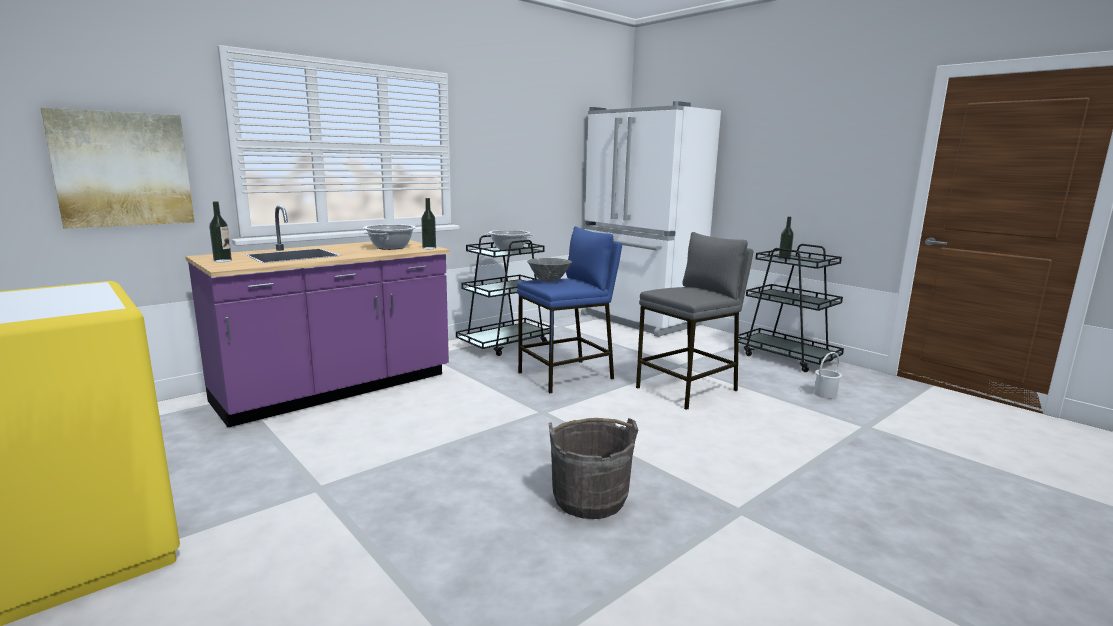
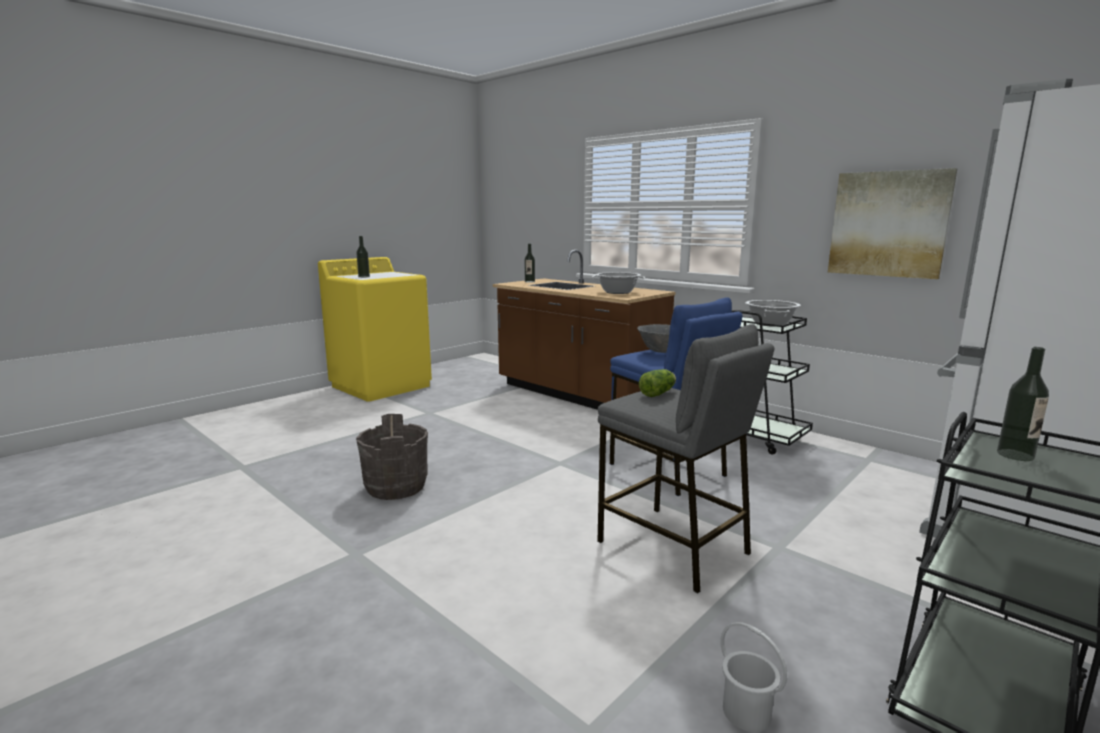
camera: 85 degrees right, 0 degrees up
picture [41,108,194,229] -> picture moved to [828,168,957,279]
purple counter [185,205,450,427] -> brown counter [493,250,676,410]
bottle [421,198,436,249] -> bottle moved to [356,236,370,278]
none -> lettuce [639,369,676,397]

